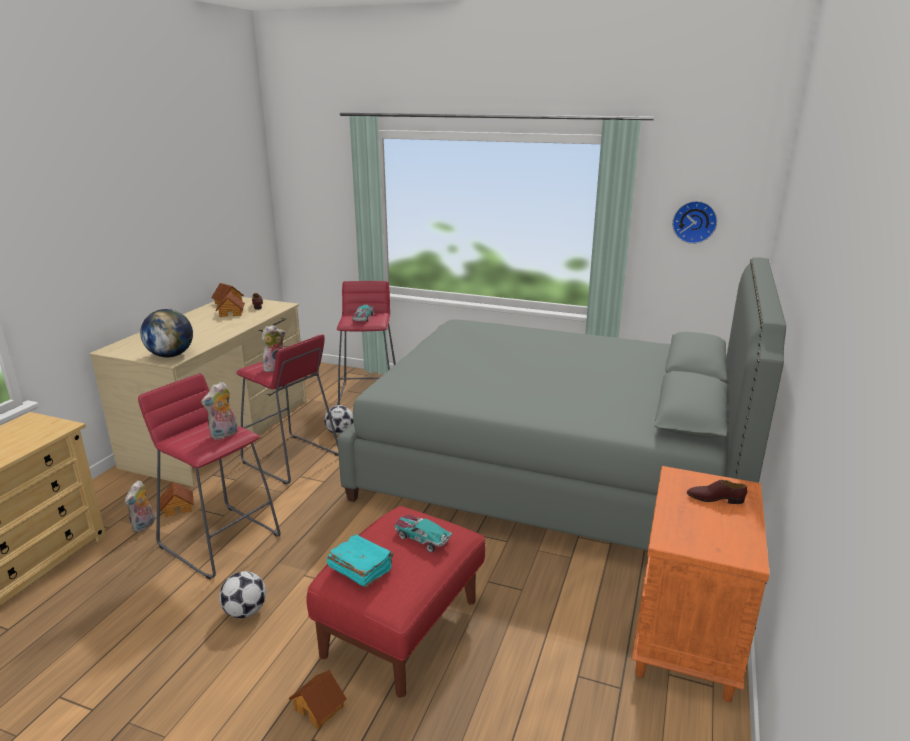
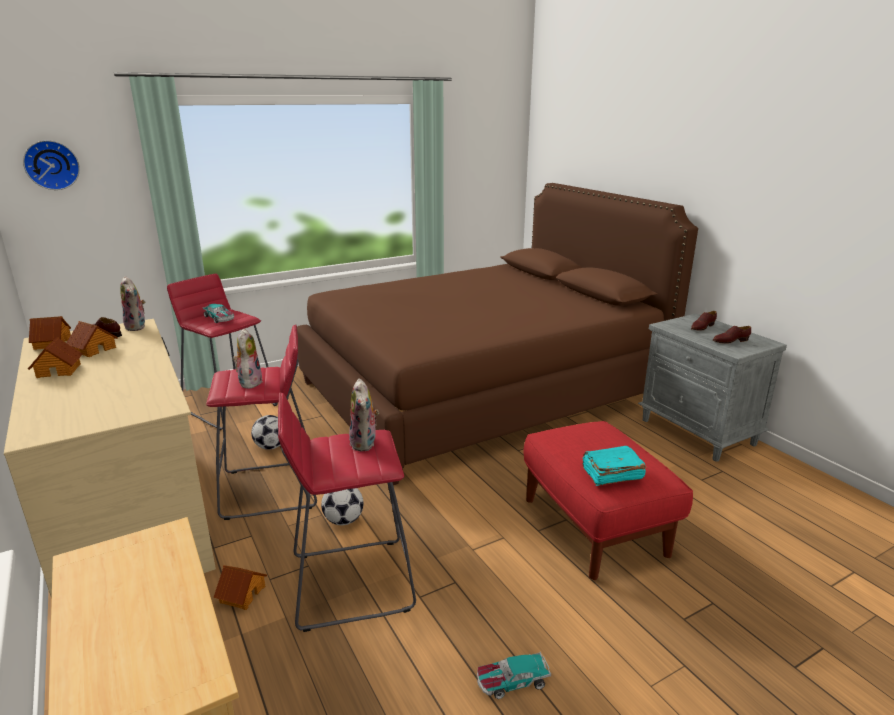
camera: 50 degrees left, 0 degrees up
plush toy [124,480,155,532] -> plush toy moved to [120,276,145,331]
globe [140,309,193,357] -> none
football [219,571,266,618] -> football moved to [321,488,364,525]
toy house [289,670,347,729] -> toy house moved to [28,337,82,378]
grey bed [337,257,786,551] -> brown bed [297,183,698,485]
toy car [395,514,453,552] -> toy car moved to [477,652,551,699]
orange nightstand [632,466,770,702] -> grey nightstand [638,314,787,462]
wall clock [672,201,717,244] -> wall clock moved to [23,140,80,190]
none -> brown shoe [713,326,751,344]

